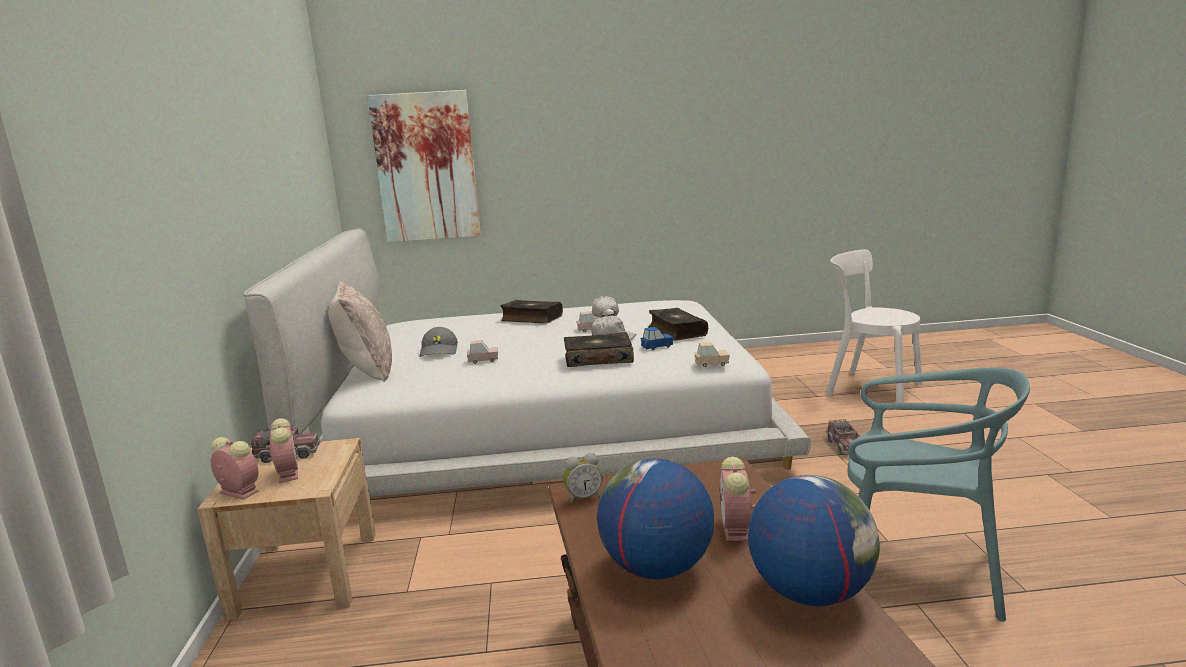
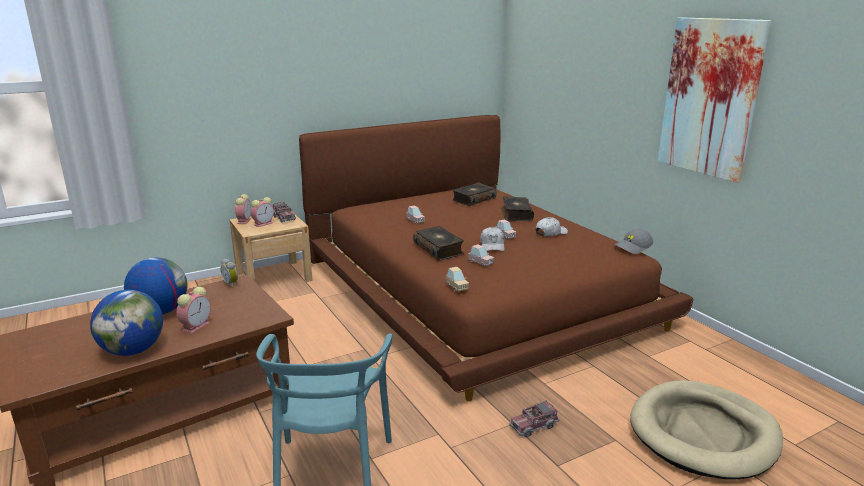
camera: 65 degrees right, 5 degrees up
white bed [243,229,811,497] -> brown bed [299,115,694,401]
beige pillow [328,281,392,382] -> none
picture [367,90,481,242] -> picture moved to [658,17,771,183]
grey cap [419,327,458,357] -> grey cap moved to [614,229,653,254]
blue toy car [641,327,674,350] -> pink toy car [468,244,494,267]
book [648,308,708,341] -> book moved to [452,182,497,206]
alarm clock [719,457,756,541] -> alarm clock turned 135 degrees clockwise [177,287,211,334]
white chair [826,250,923,403] -> beige dog bed [630,380,783,479]

